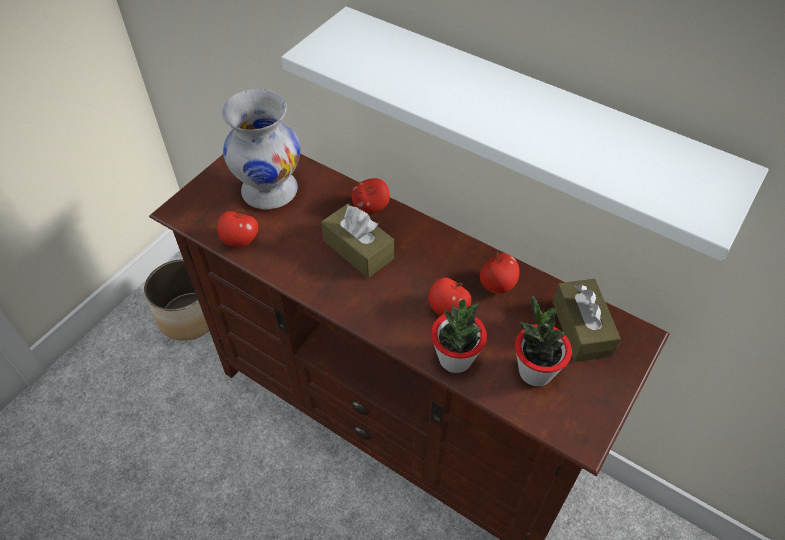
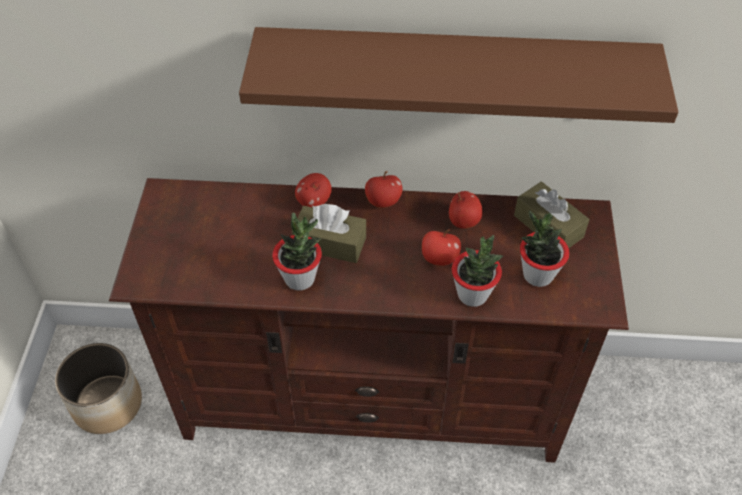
camera: 30 degrees left, 0 degrees up
apple [217,210,258,247] -> apple moved to [365,171,403,208]
white vase [222,89,300,210] -> none
white shelf [281,7,769,261] -> brown shelf [239,27,678,123]
none -> potted plant [272,213,322,290]

